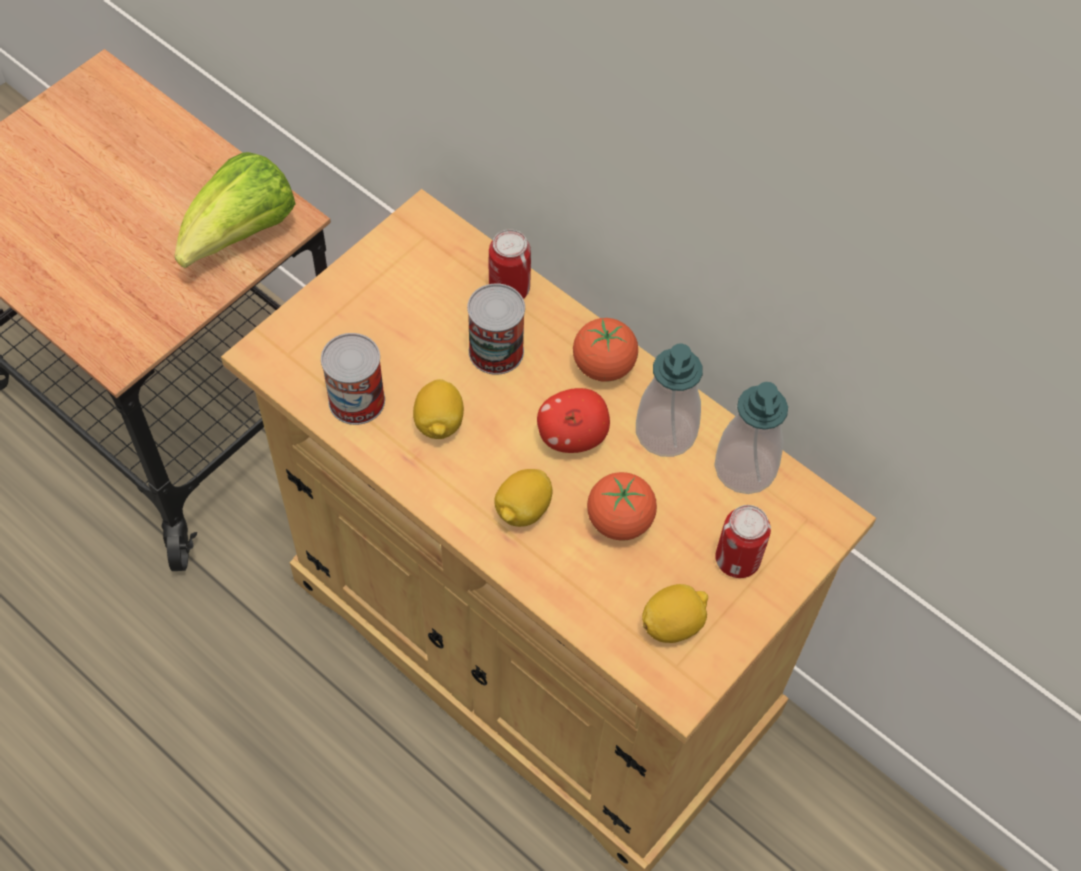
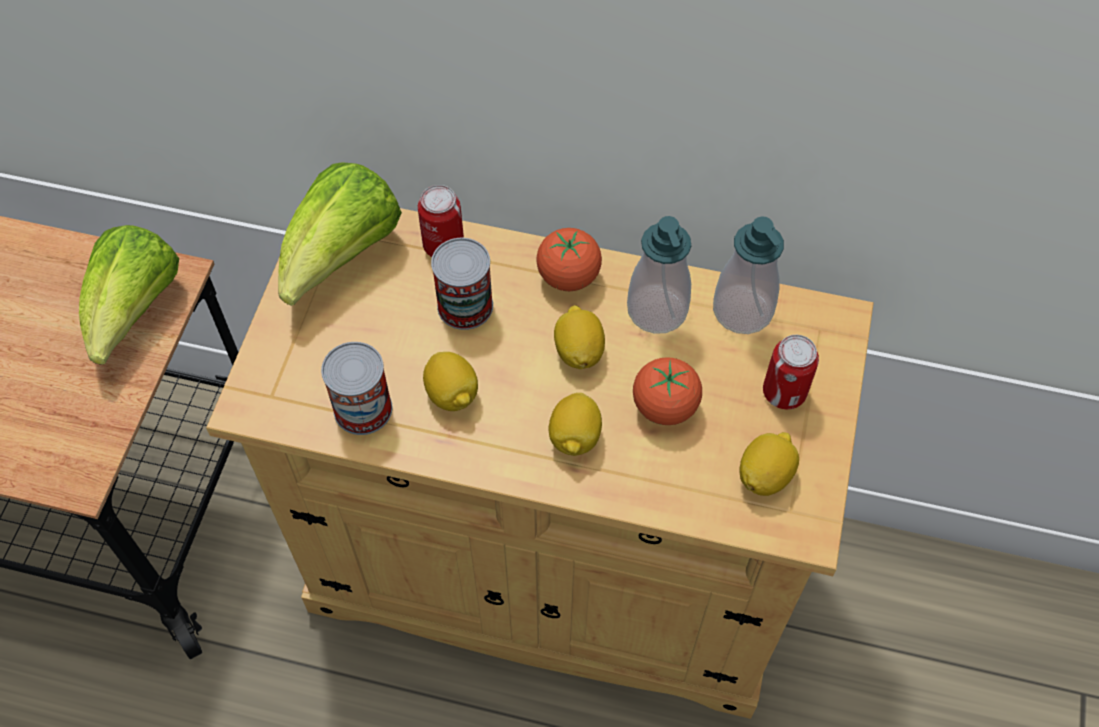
camera: 25 degrees left, 0 degrees up
apple [537,388,610,453] -> lemon [554,305,605,369]
none -> lettuce [278,162,402,306]

